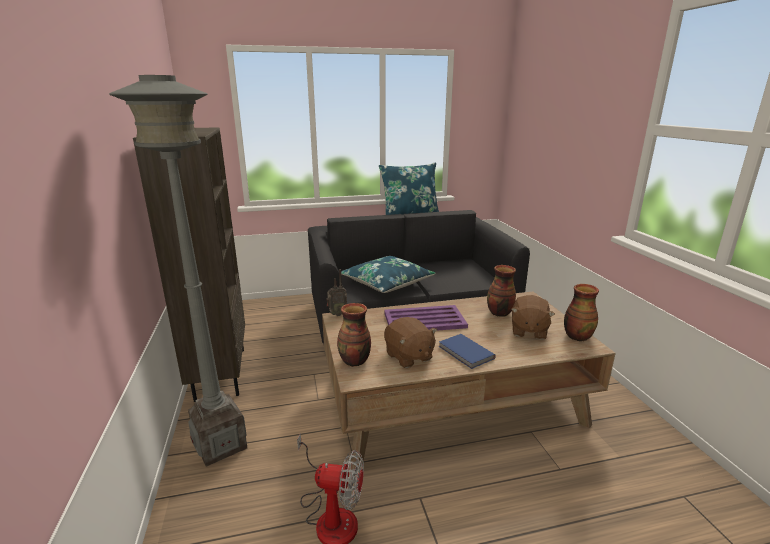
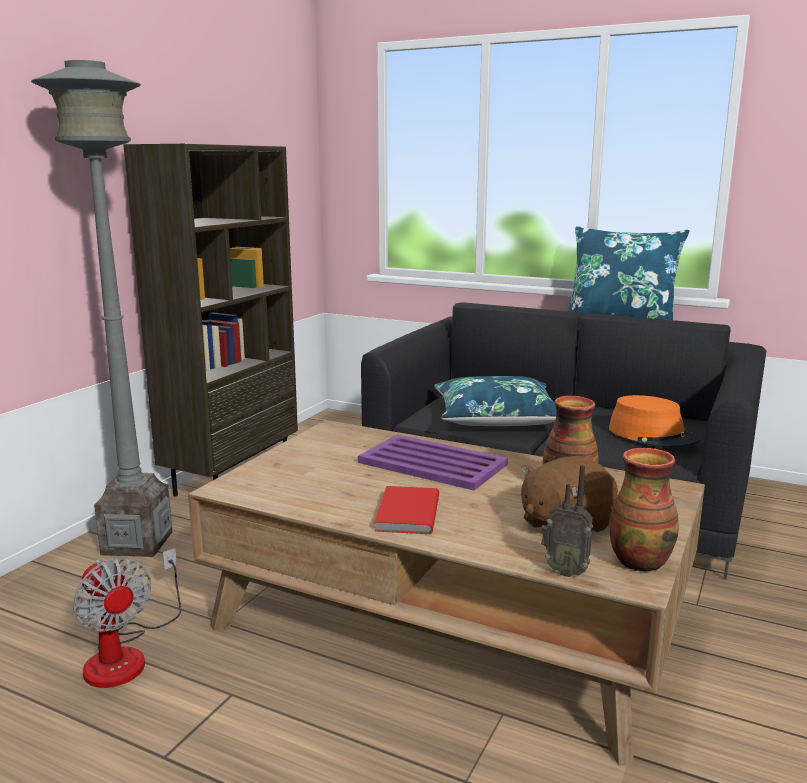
camera: 40 degrees right, 5 degrees down
radio [326,269,347,316] -> radio moved to [541,465,593,577]
vase [337,303,371,367] -> none
brown plush toy [384,317,437,368] -> none
blue book [438,334,496,369] -> red book [375,486,439,534]
none -> orange hat [609,395,702,447]

